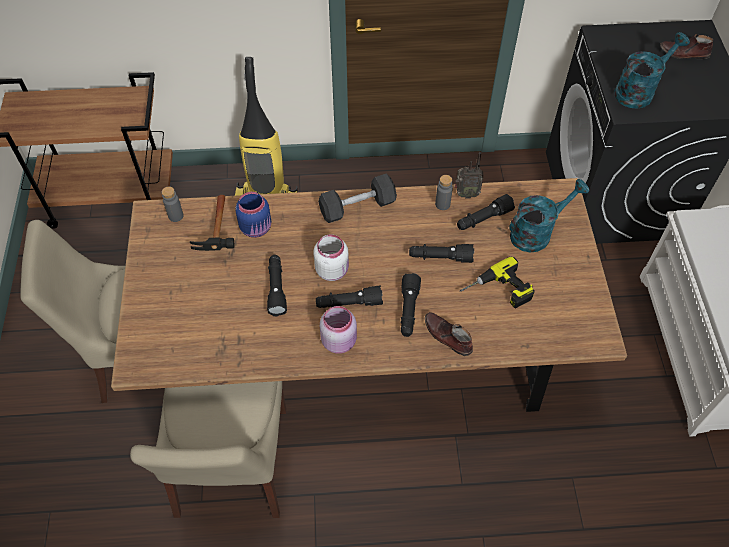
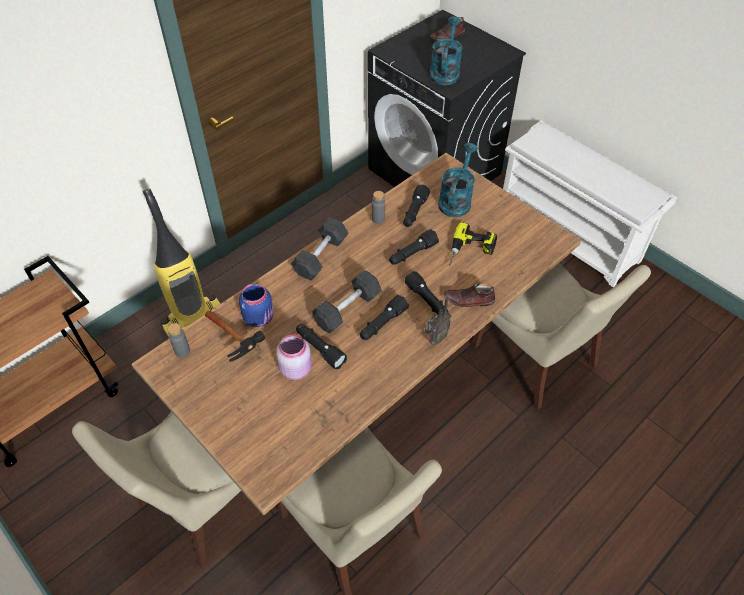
camera: 40 degrees left, 5 degrees down
white jar [313,234,349,281] -> grey dumbbell [312,270,382,333]
pink jar [320,306,357,354] -> pink jar moved to [276,334,312,380]
radio [455,152,484,198] -> radio moved to [424,297,451,345]
none -> beige chair [472,263,651,410]

